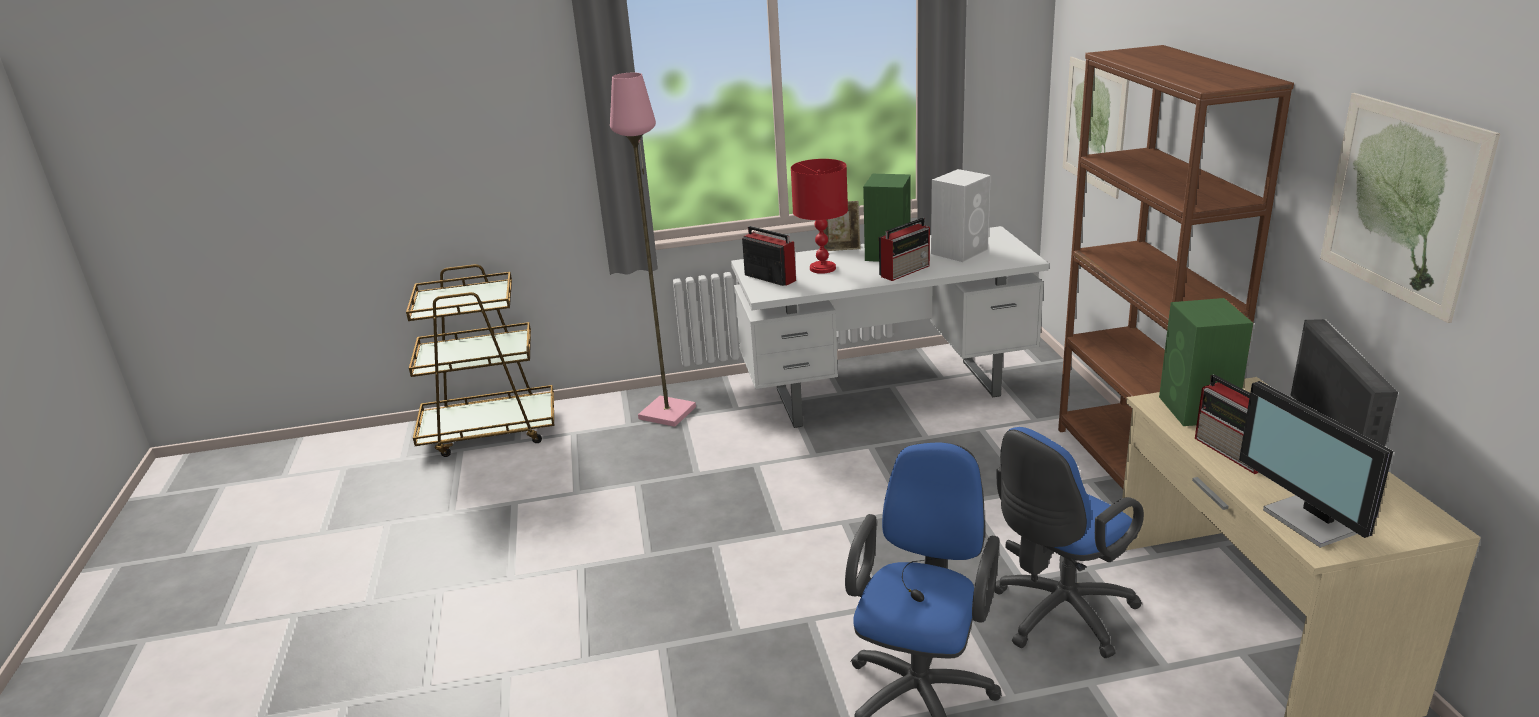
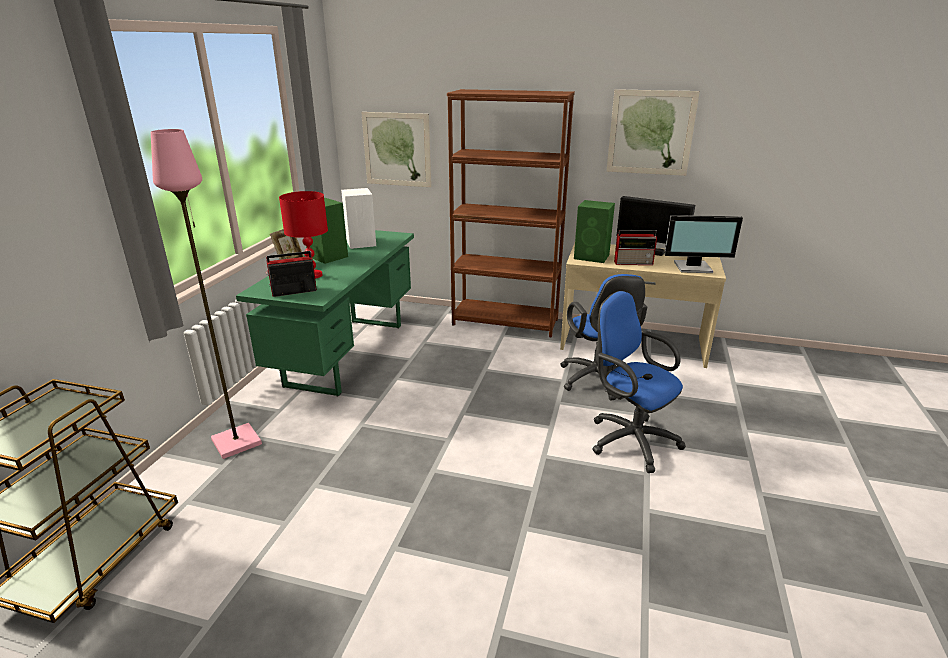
camera: 65 degrees left, 0 degrees up
white desk [731,226,1049,428] -> green desk [236,230,414,397]
radio [879,218,930,281] -> none

